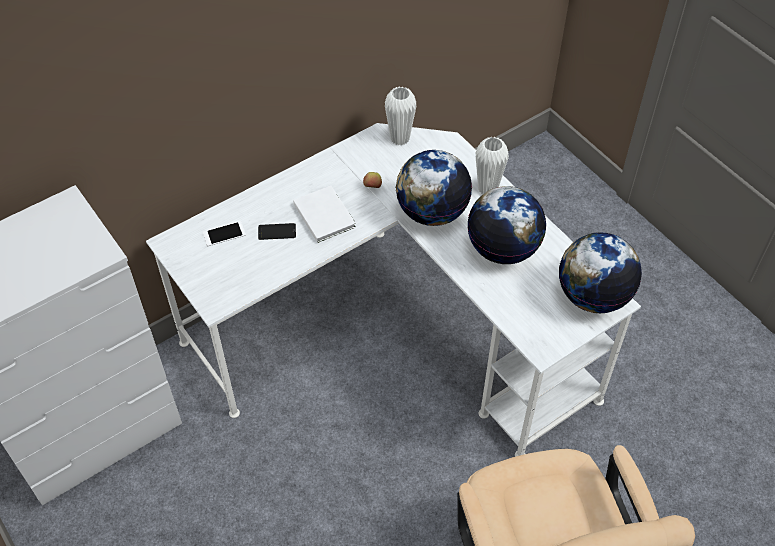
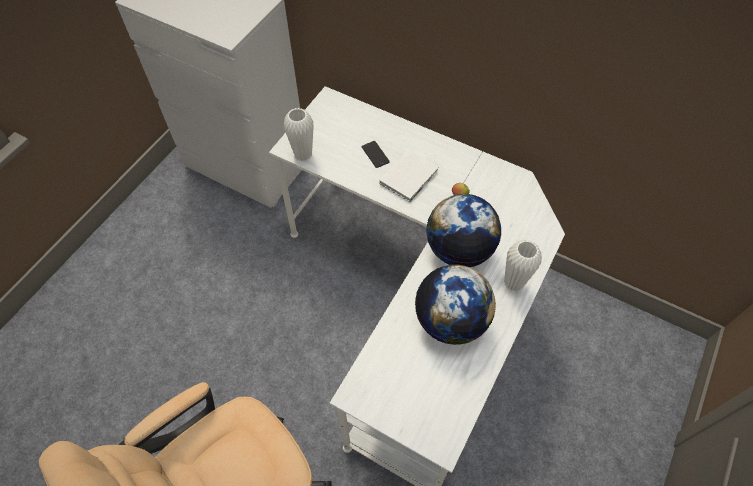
camera: 65 degrees right, 5 degrees up
phone [202,221,246,246] -> none
white vase [385,86,416,145] -> white vase moved to [284,108,314,161]
globe [559,232,642,313] -> none

